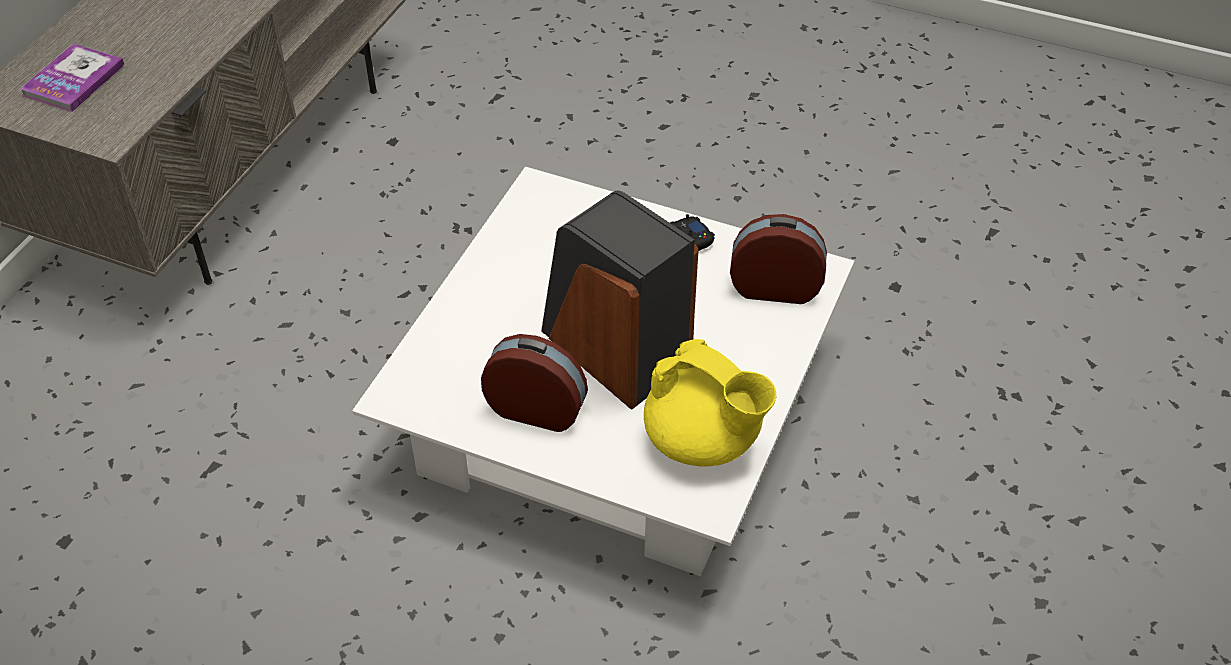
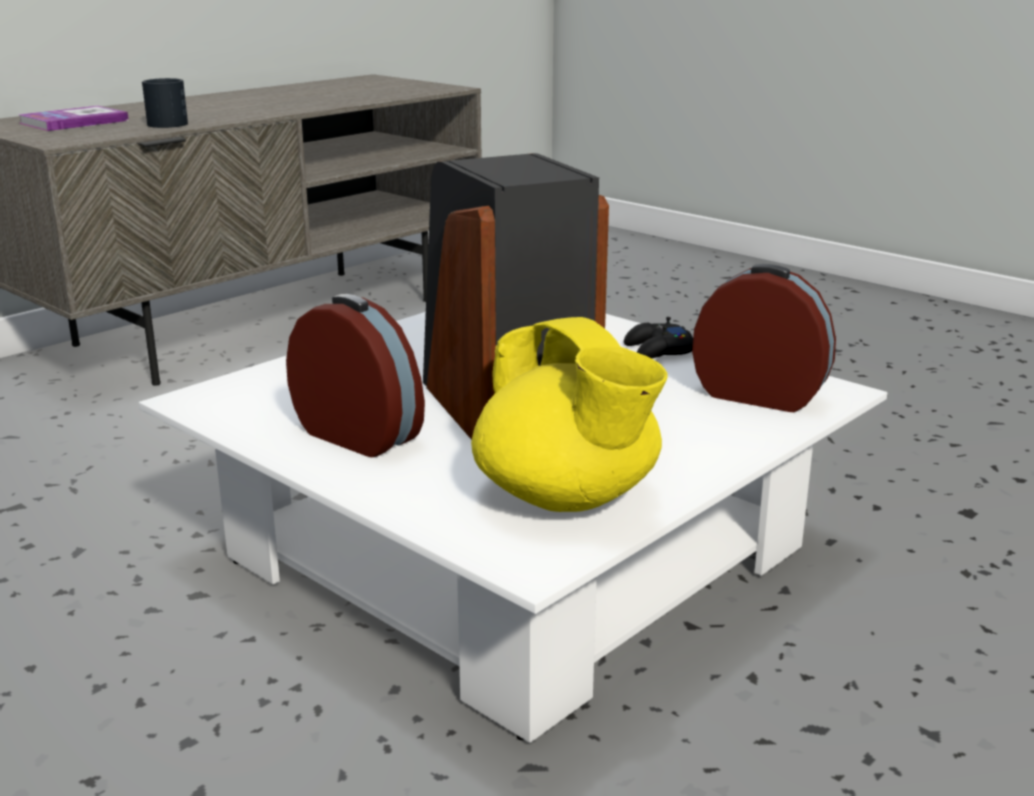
camera: 20 degrees right, 25 degrees down
none -> black mug [142,78,188,128]

